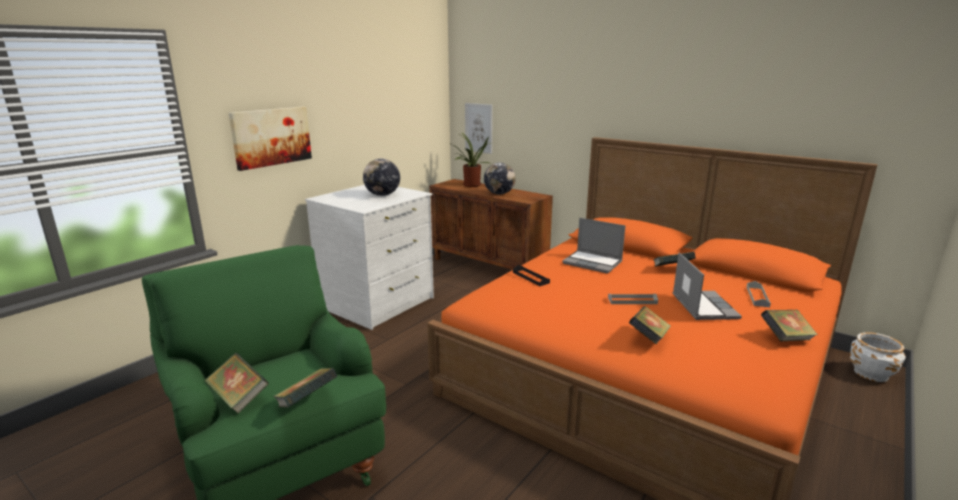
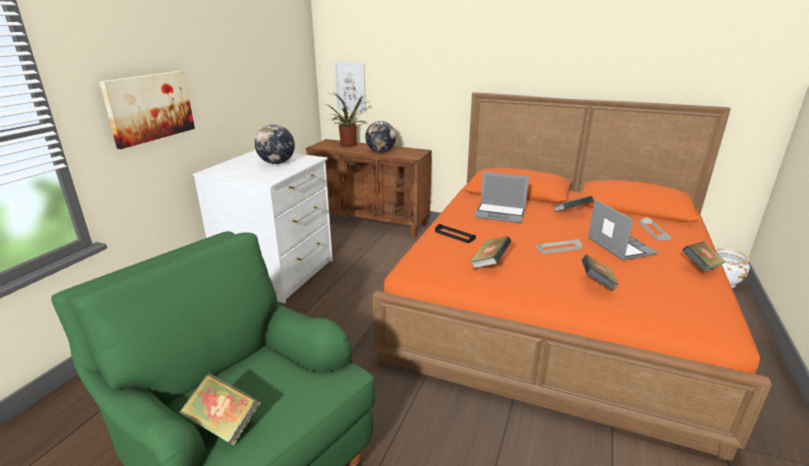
camera: 15 degrees left, 5 degrees up
book [273,368,338,408] -> book moved to [470,236,511,269]

